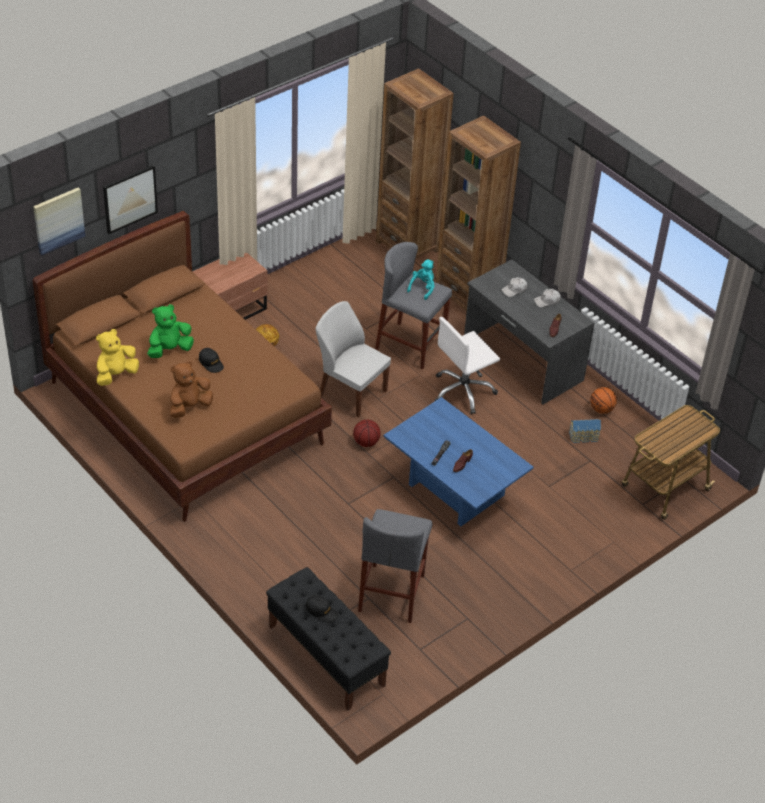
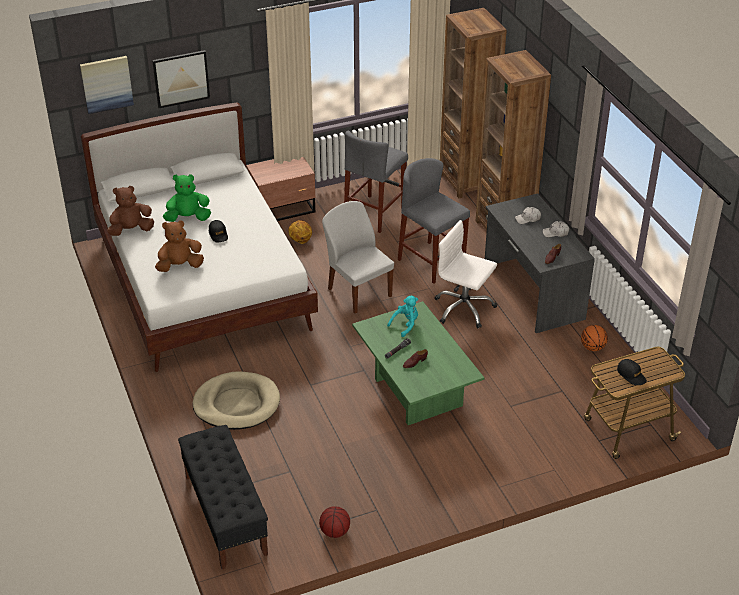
camera: 20 degrees right, 5 degrees down
brown bed [33,211,332,522] -> white bed [81,102,318,372]
yellow plush toy [96,329,139,386] -> brown plush toy [107,186,154,236]
black cap [306,595,338,623] -> black cap moved to [617,359,647,385]
basketball [353,420,381,447] -> basketball moved to [319,506,350,538]
grey stool [358,509,433,623] -> grey stool moved to [344,130,408,233]
blue coffee table [383,397,534,526] -> green coffee table [352,301,484,425]
turquoise plush toy [407,260,435,300] -> turquoise plush toy moved to [387,296,418,337]
white office chair [435,317,500,414] -> white office chair turned 45 degrees clockwise [434,220,497,328]
toy house [569,419,601,443] -> none
none -> beige dog bed [193,371,280,430]

